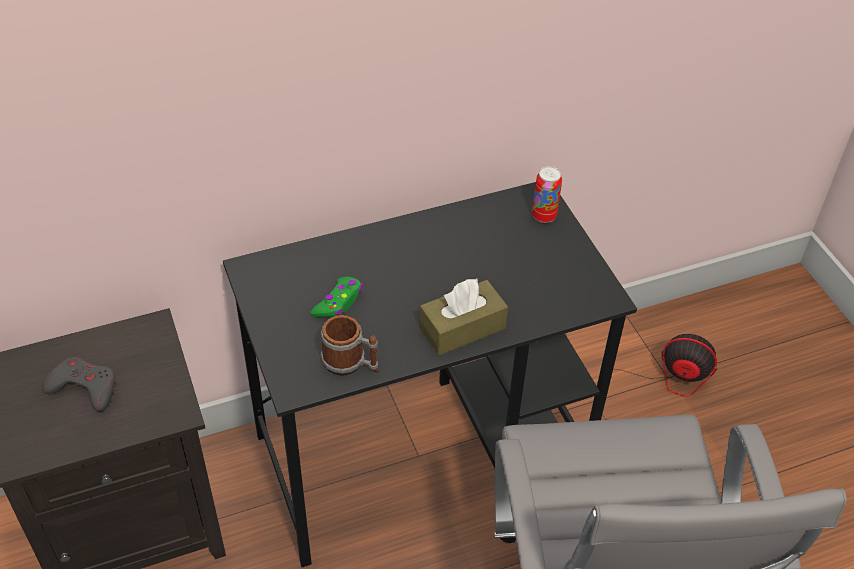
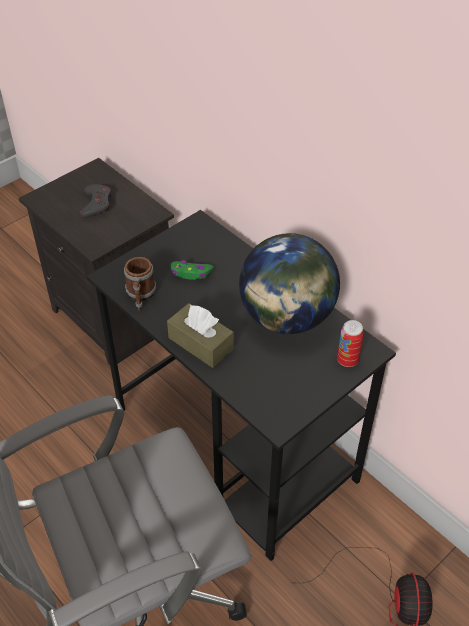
camera: 70 degrees right, 0 degrees up
none -> globe [239,233,340,334]

